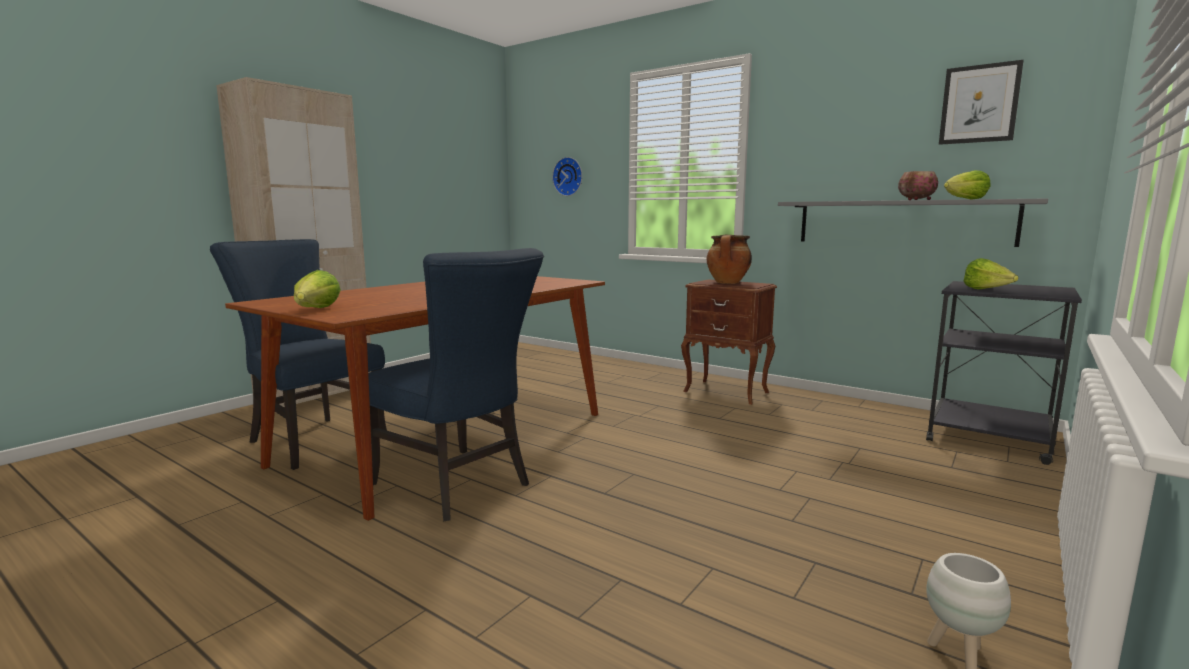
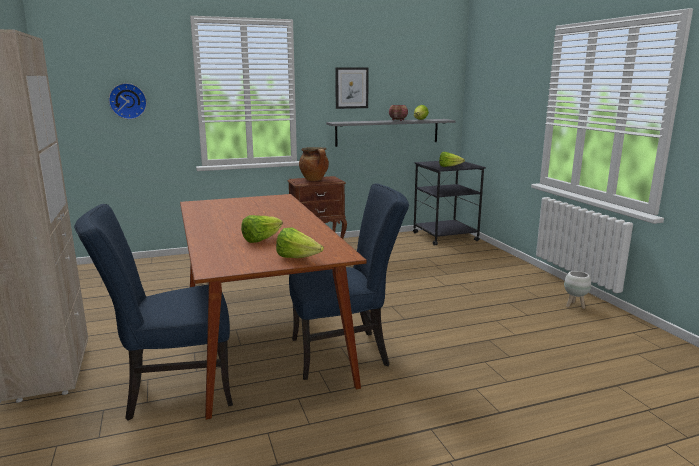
camera: 55 degrees left, 5 degrees up
picture [939,60,1024,145] -> picture moved to [335,67,369,109]
none -> lettuce [241,215,283,243]

